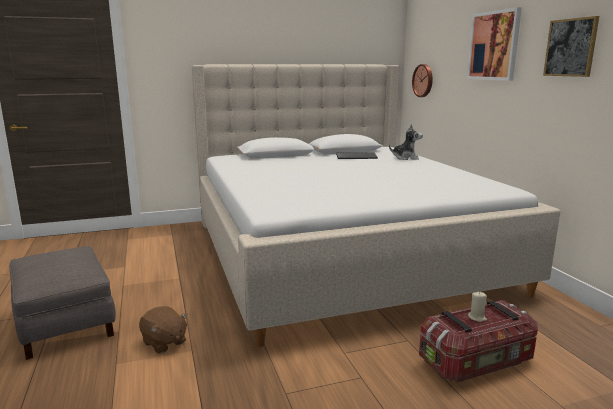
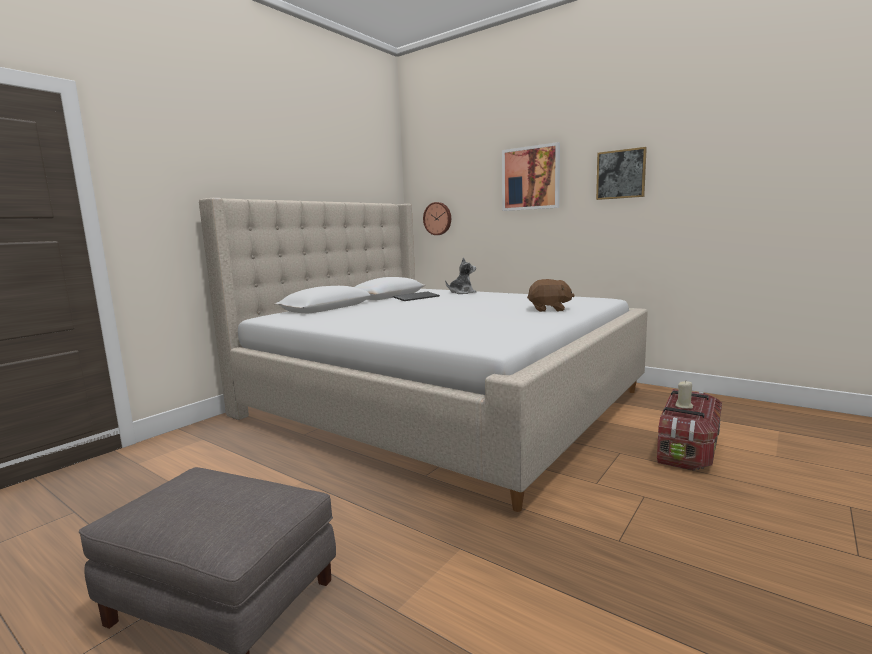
camera: 35 degrees left, 5 degrees down
brown plush toy [139,306,188,354] -> brown plush toy moved to [527,279,575,312]

